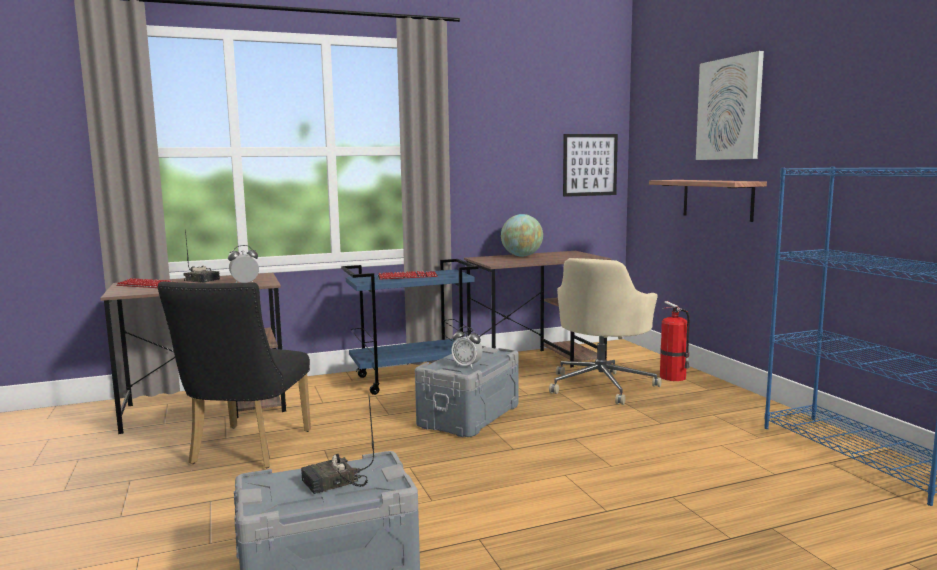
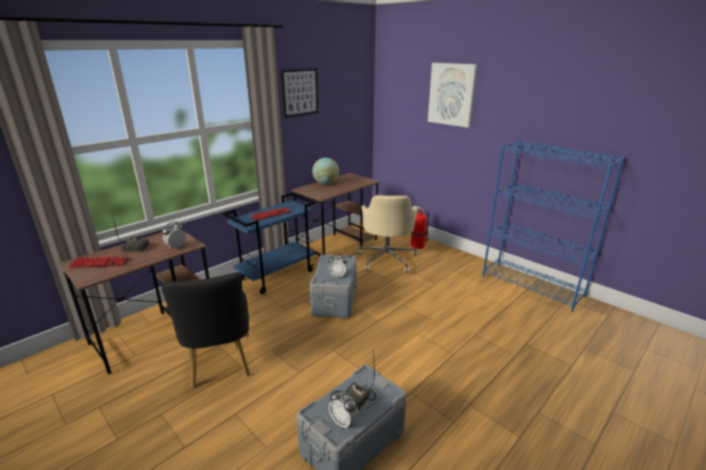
camera: 25 degrees left, 15 degrees up
picture [563,134,618,197] -> picture moved to [281,68,319,118]
shelf [649,180,767,222] -> none
none -> alarm clock [329,390,359,429]

